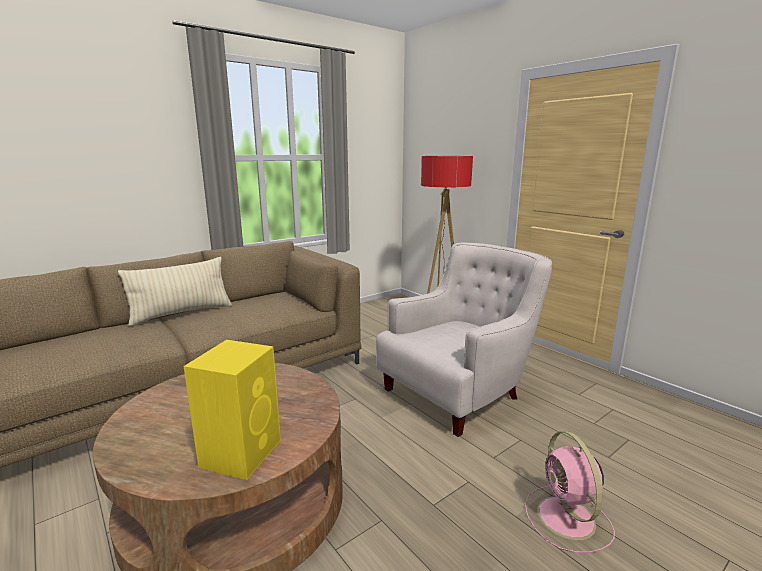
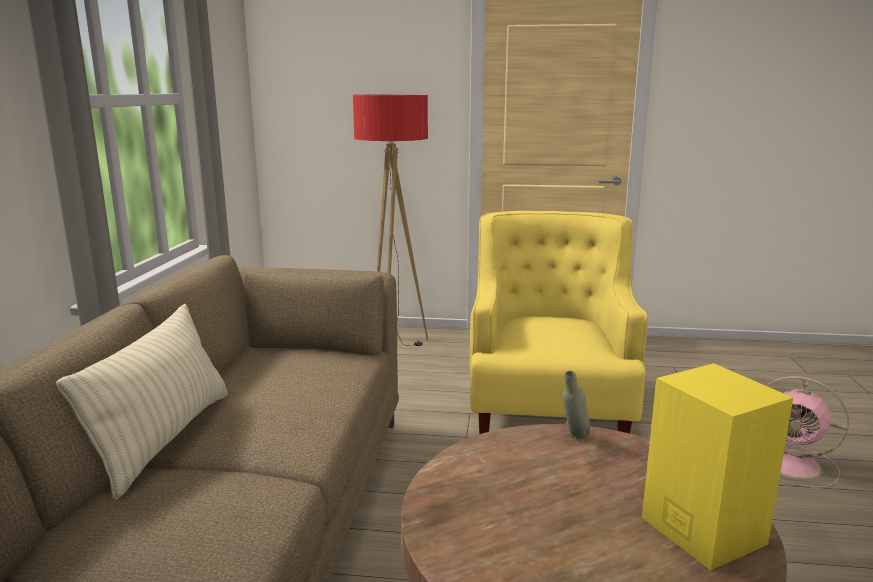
camera: 45 degrees left, 0 degrees up
white armchair [376,243,552,437] -> yellow armchair [470,211,648,434]
none -> grey bottle [563,371,590,438]

